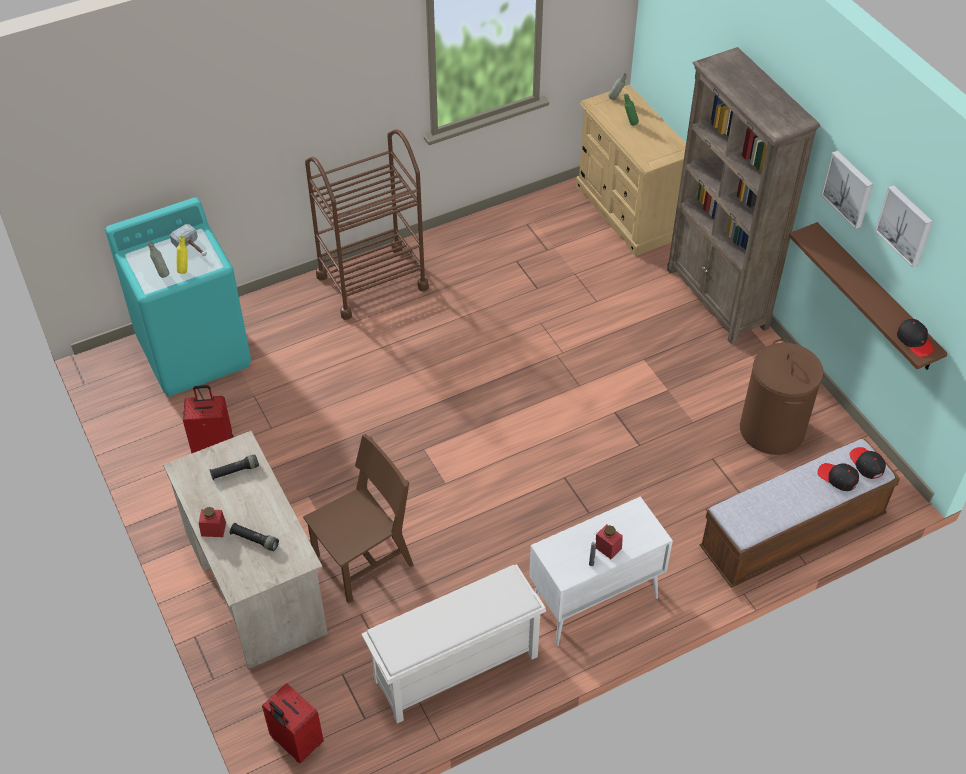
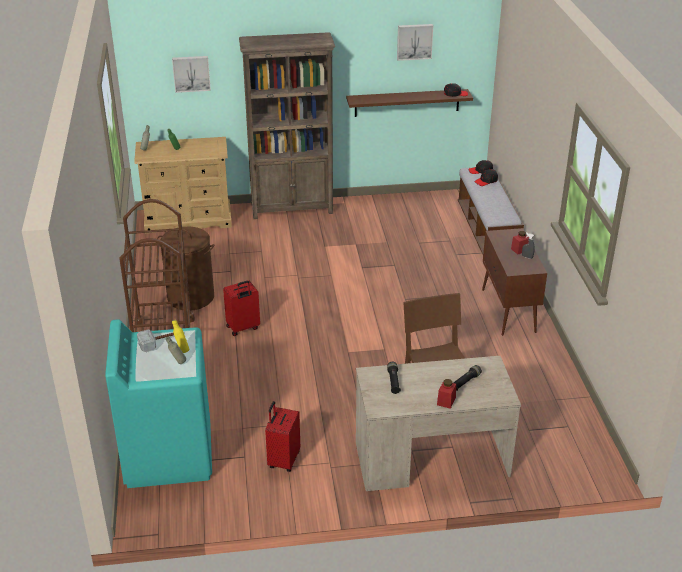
camera: 70 degrees left, 15 degrees down
red suitcase [262,683,324,763] -> red suitcase moved to [223,280,260,336]
white shoe rack [362,564,546,723] -> none
white cabinet [529,496,673,646] -> brown cabinet [482,228,547,336]
brown laundry basket [740,339,824,455] -> brown laundry basket moved to [157,227,215,310]
picture [821,150,873,229] -> picture moved to [172,56,211,93]

